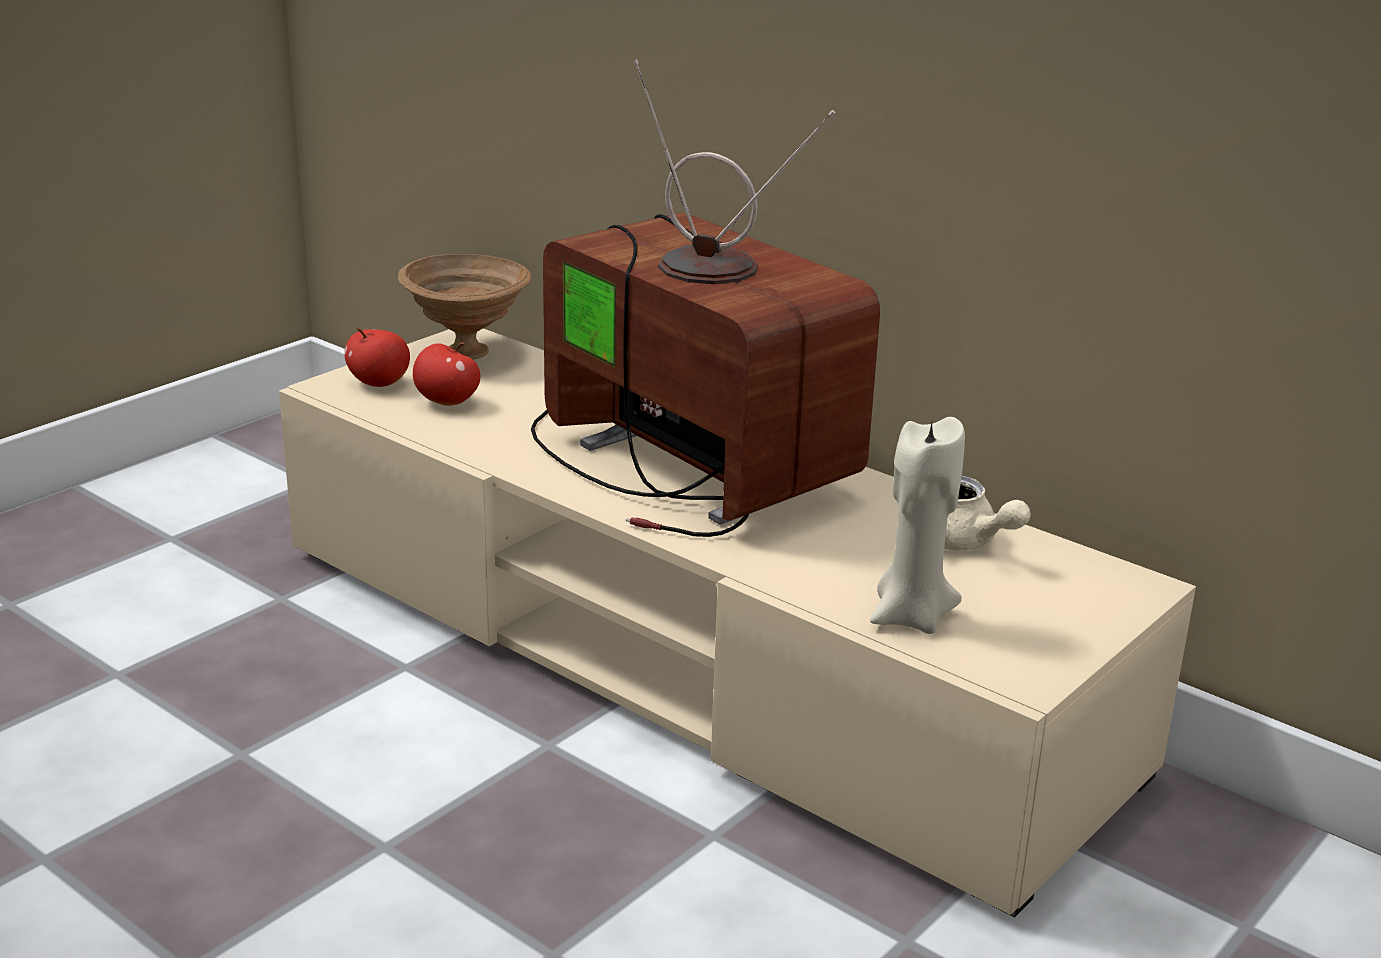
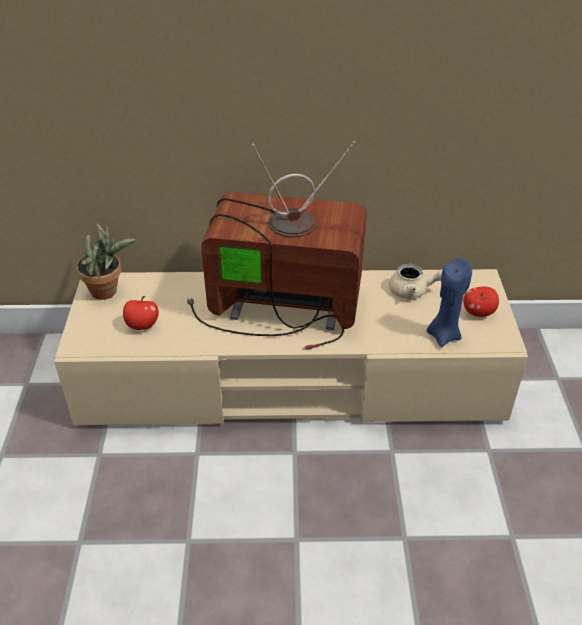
camera: 40 degrees left, 15 degrees up
apple [344,328,410,387] -> apple moved to [463,287,499,317]
brown bowl [398,254,532,360] -> potted plant [77,222,136,300]
beige candle [870,417,965,634] -> blue candle [427,258,472,347]

